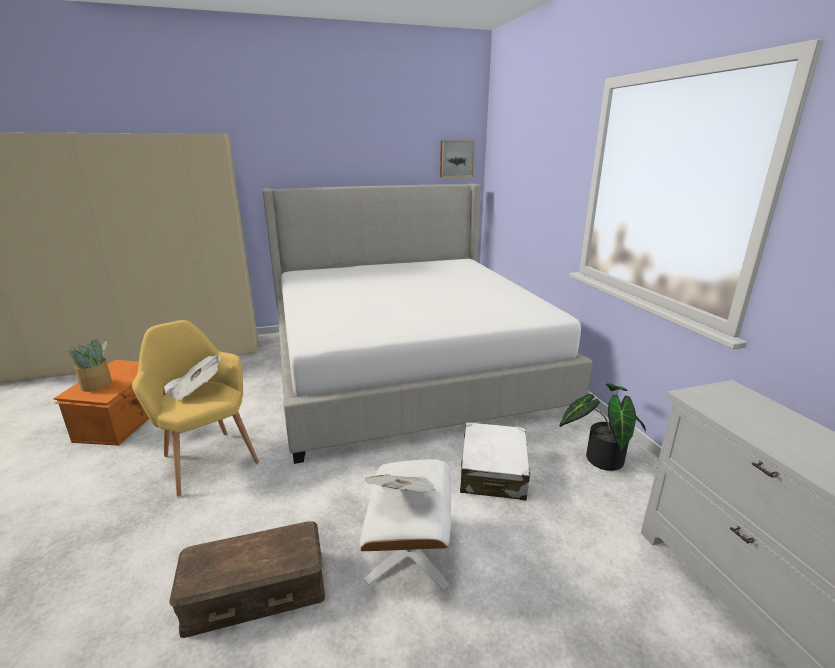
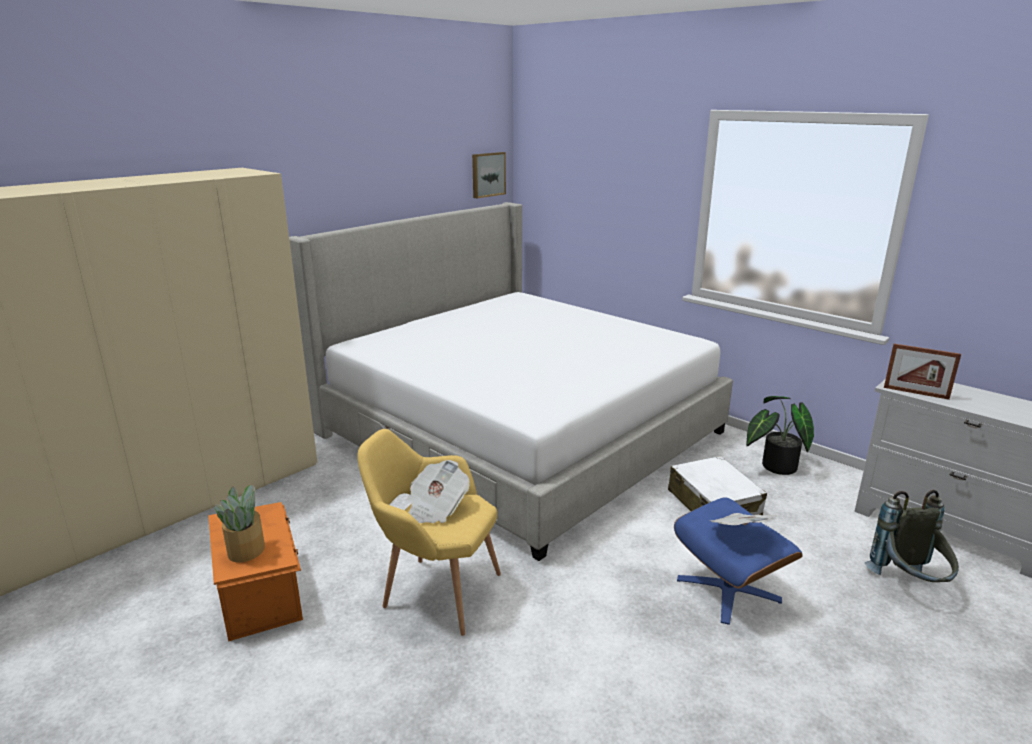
camera: 30 degrees left, 0 degrees up
brown storage box [169,521,325,638] -> none
white ottoman [360,459,451,590] -> blue ottoman [674,498,803,625]
none -> grey backpack [865,490,959,582]
none -> picture frame [884,344,961,400]

